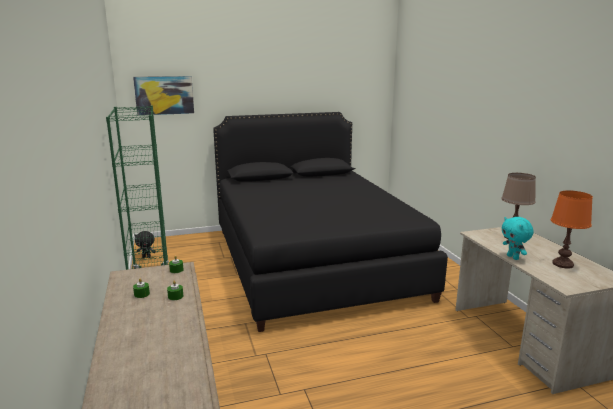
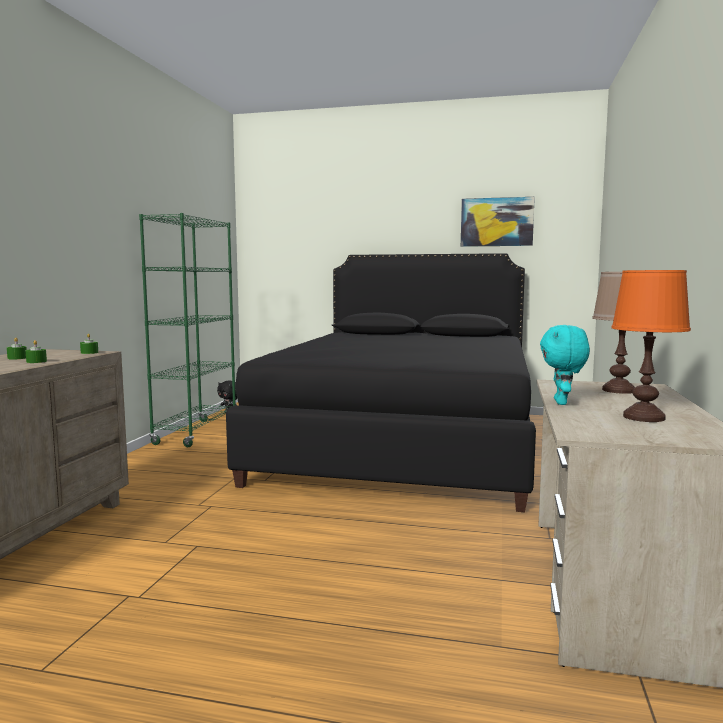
camera: 30 degrees right, 10 degrees down
picture [133,76,194,115] -> picture moved to [461,197,535,247]

